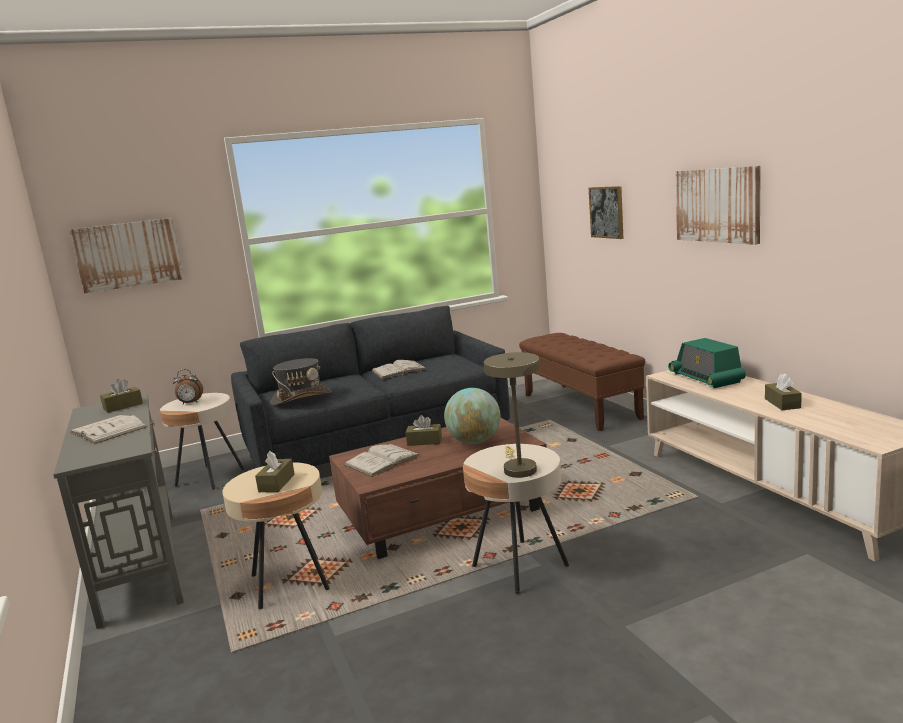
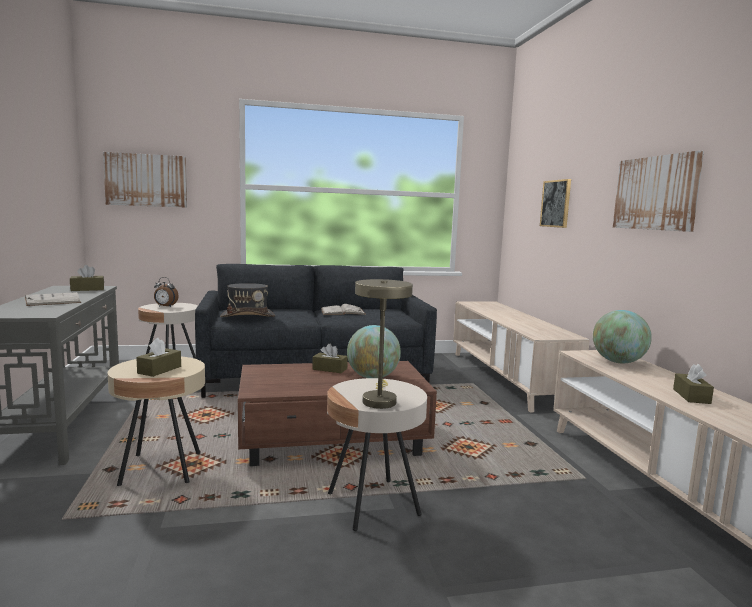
camera: 10 degrees right, 5 degrees down
white book [344,444,421,477] -> none
brown bench [519,333,645,431] -> beige tv stand [453,301,590,413]
radio [668,338,746,388] -> globe [593,310,652,364]

